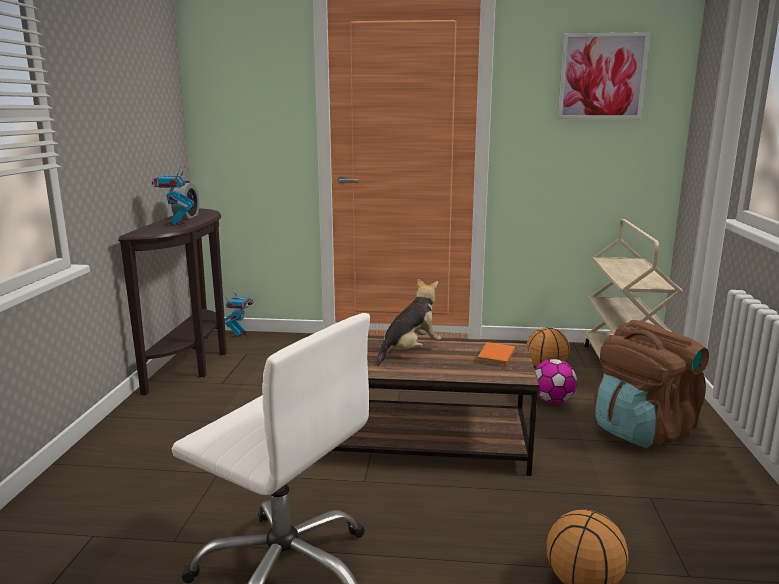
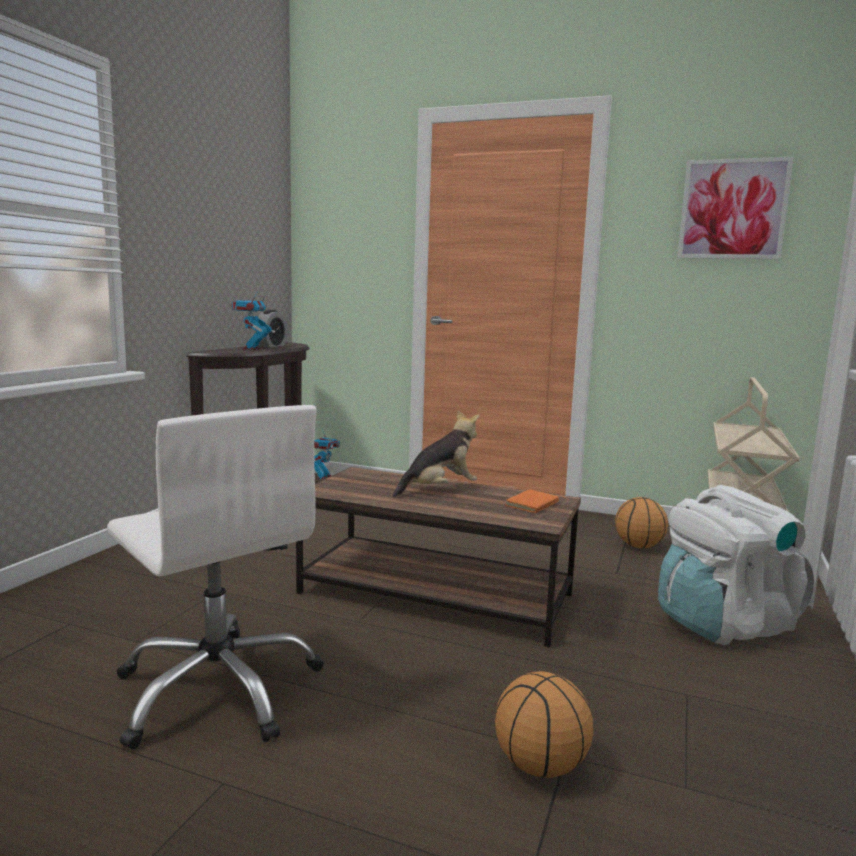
camera: 15 degrees right, 5 degrees down
football [535,359,577,404] -> none
brown backpack [594,320,709,449] -> white backpack [658,485,814,645]

